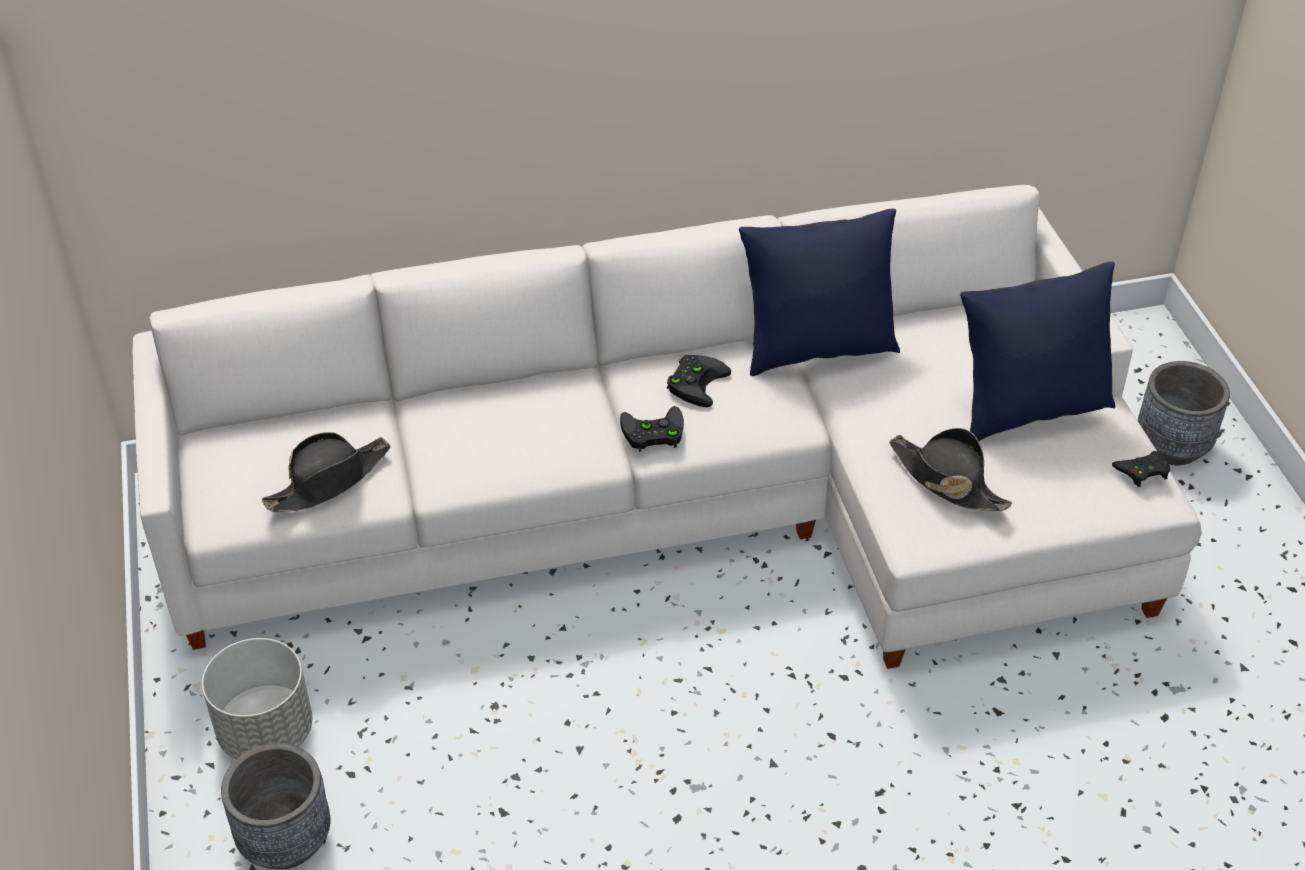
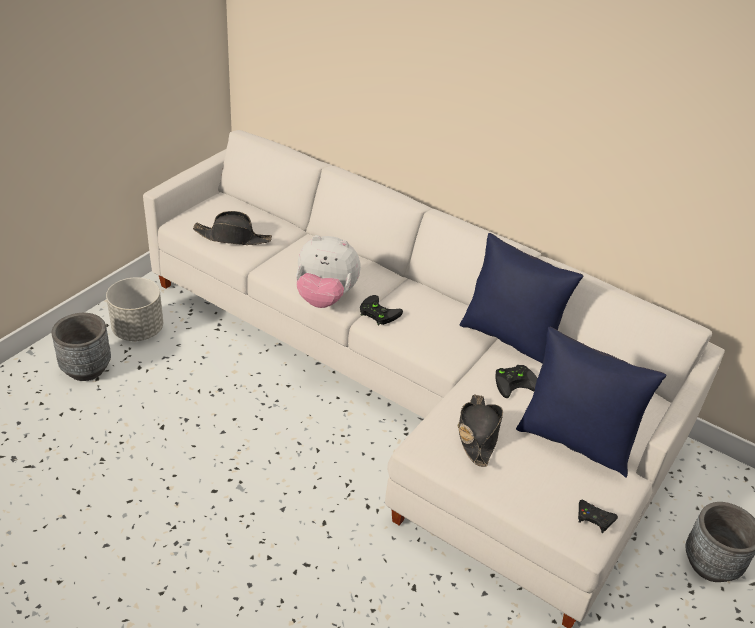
camera: 45 degrees right, 5 degrees down
black game controller [667,355,731,407] -> black game controller moved to [496,365,537,398]
none -> plush toy [296,235,361,308]

